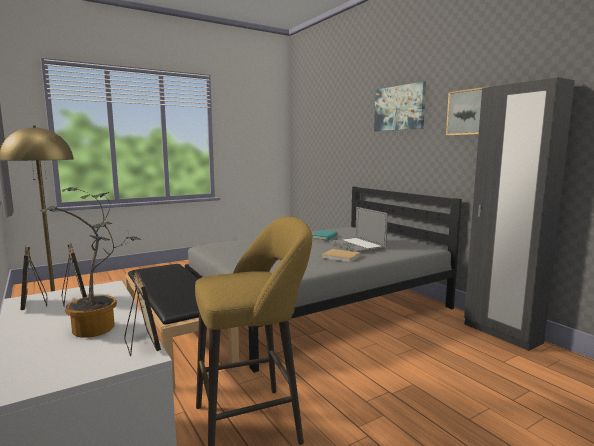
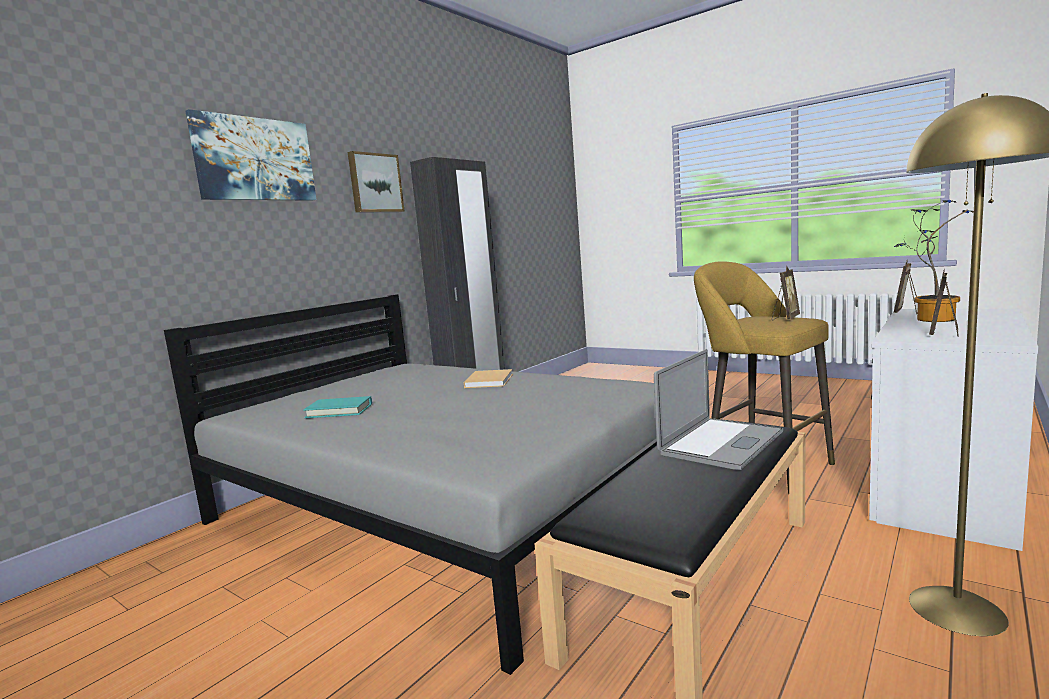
camera: 110 degrees left, 0 degrees up
picture frame [20,245,47,310] -> picture frame moved to [772,266,800,320]
laptop [329,207,388,252] -> laptop moved to [654,349,783,470]

